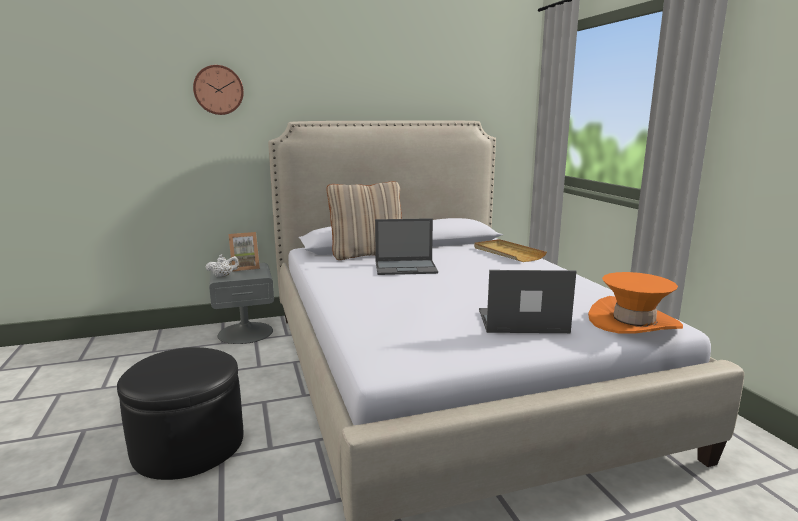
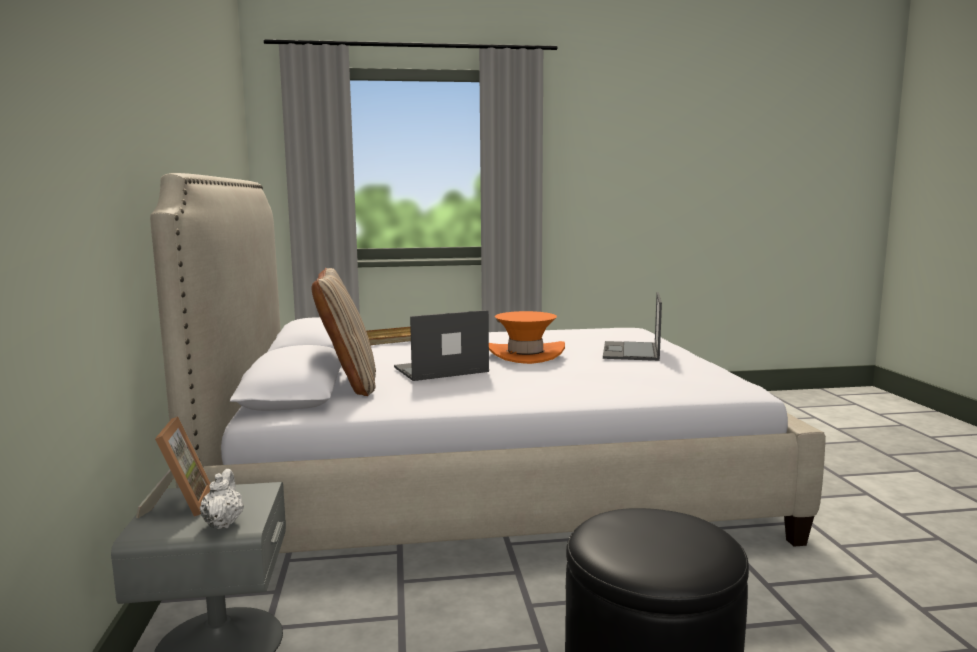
camera: 80 degrees left, 5 degrees down
wall clock [193,65,244,115] -> none
laptop [375,218,438,275] -> laptop turned 120 degrees counterclockwise [394,310,489,381]
orange hat [588,272,683,334] -> orange hat moved to [489,311,565,364]

